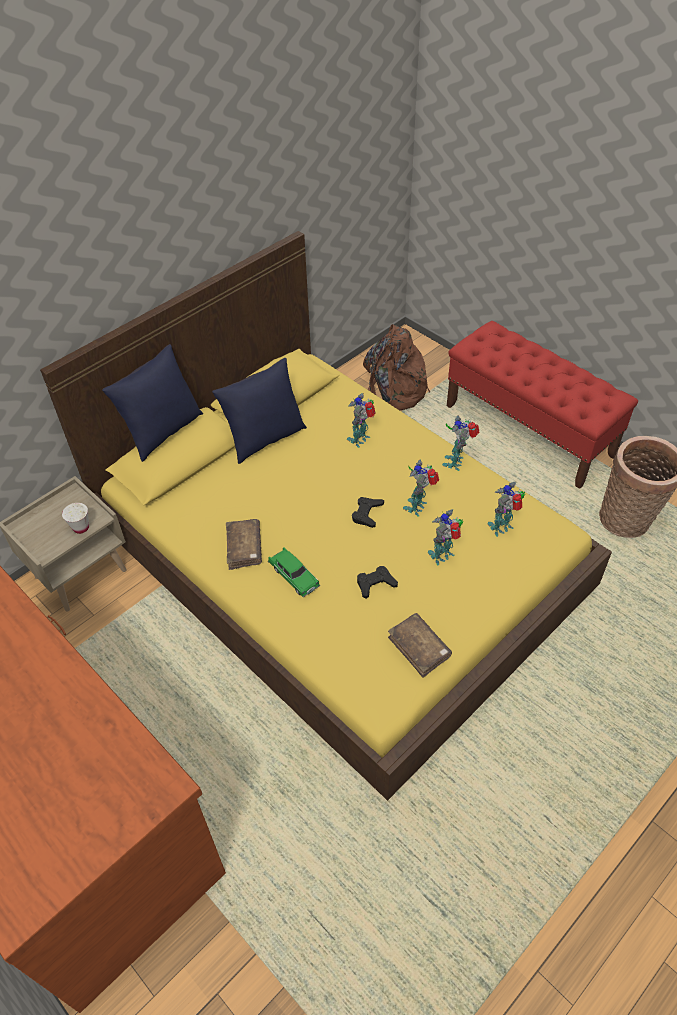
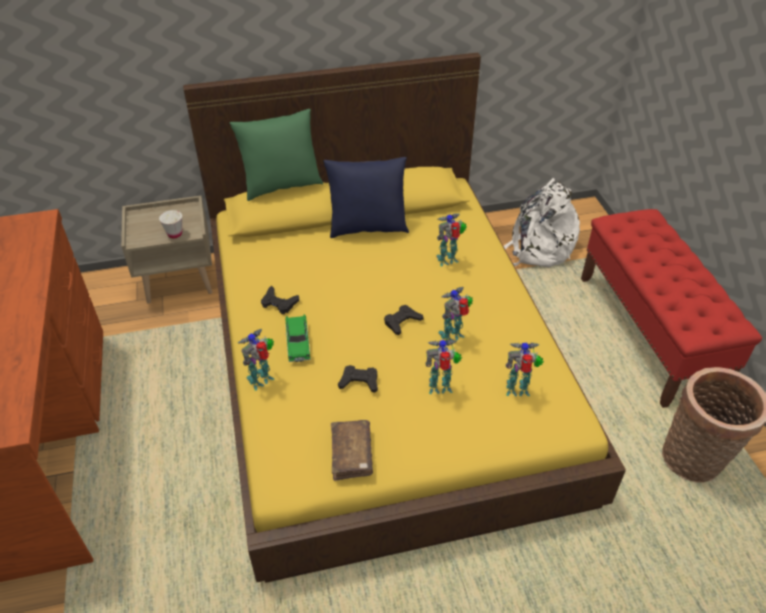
camera: 30 degrees right, 5 degrees down
blue pillow [102,344,203,462] -> green pillow [230,109,323,201]
brown book [226,519,262,570] -> black game controller [261,286,299,314]
brown backpack [363,324,430,410] -> white backpack [504,178,580,268]
toy robot [442,415,479,471] -> toy robot moved to [238,329,274,391]

